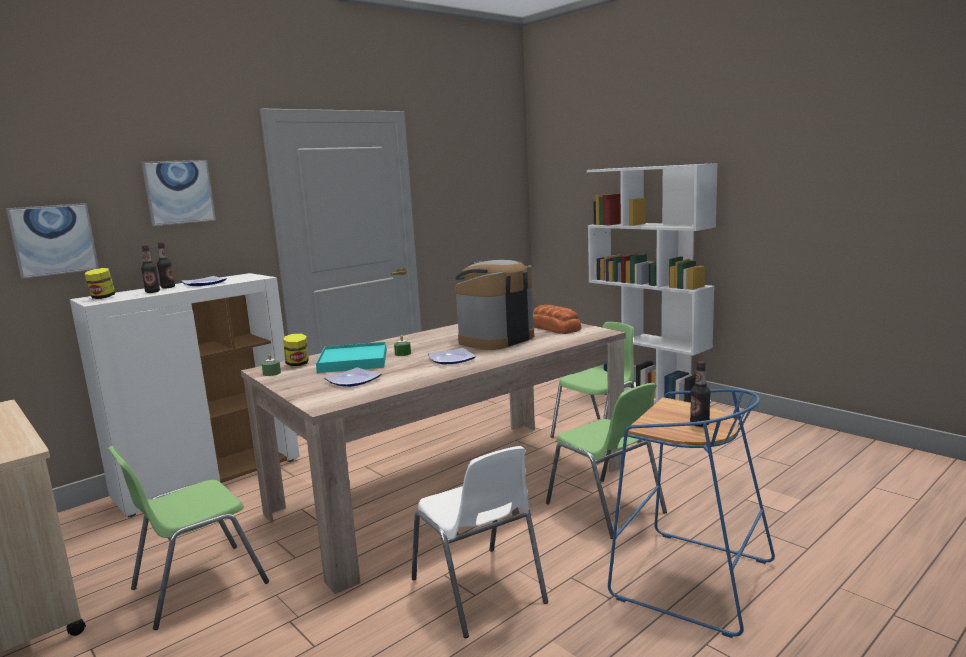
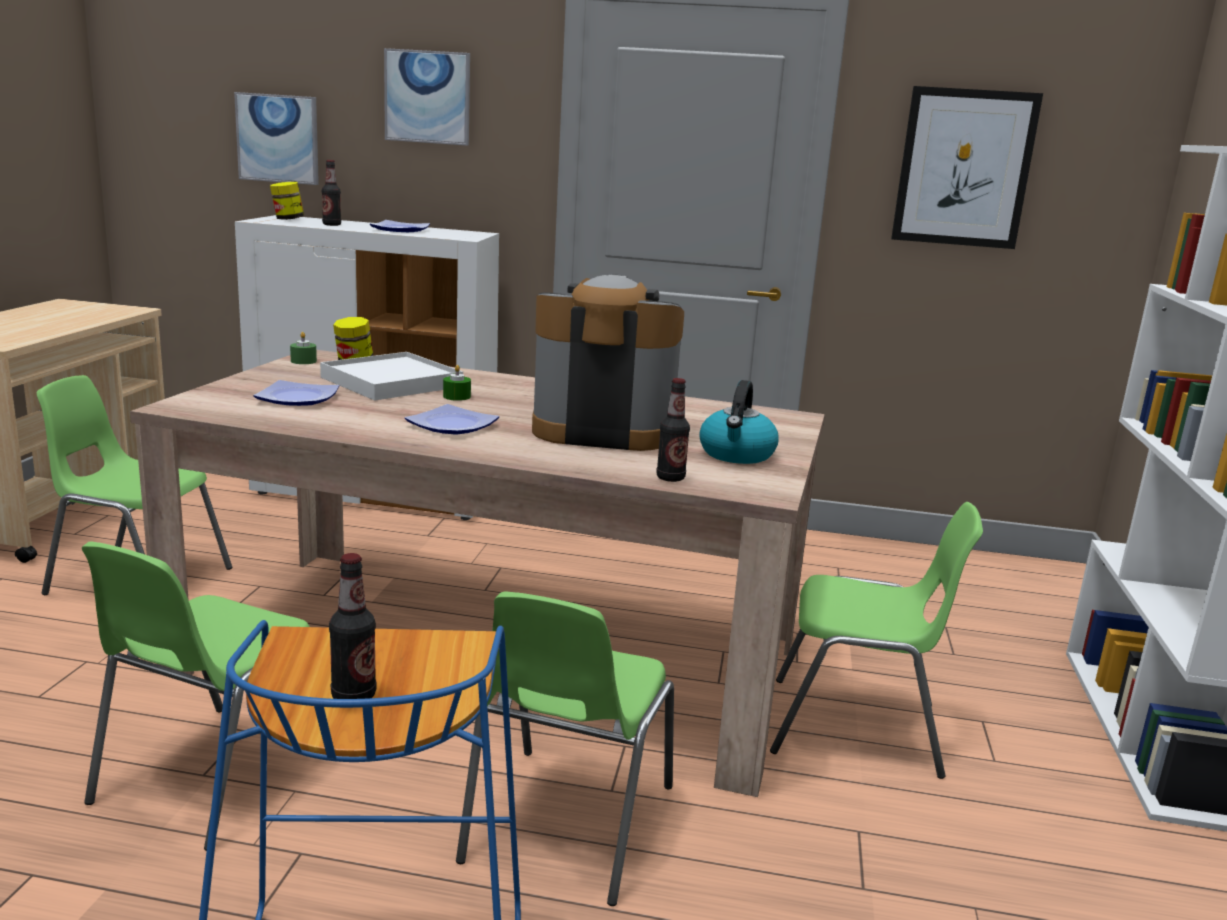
camera: 50 degrees right, 5 degrees up
bottle [157,242,175,288] -> bottle moved to [656,378,690,482]
turquoise tray [316,342,387,373] -> white tray [320,352,463,401]
white chair [412,446,548,638] -> green chair [82,542,310,851]
bread [533,305,581,334] -> kettle [699,380,779,464]
none -> picture [891,86,1043,249]

